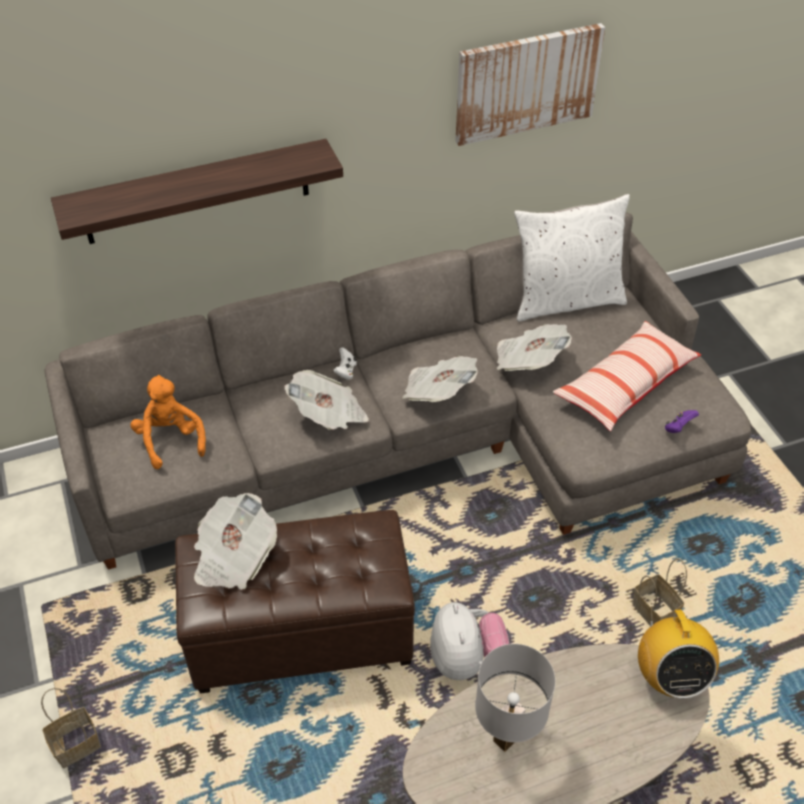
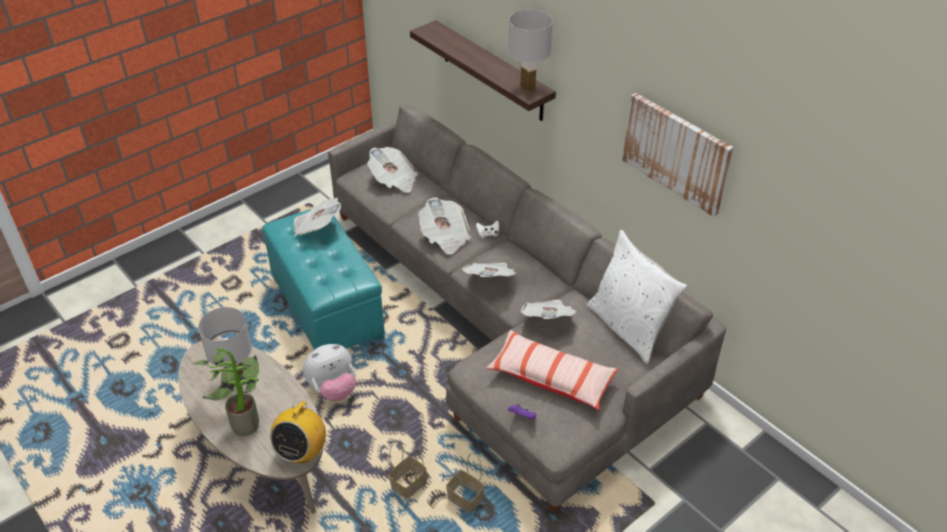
camera: 70 degrees right, 5 degrees down
basket [41,688,101,768] -> basket moved to [446,453,485,513]
orange plush toy [130,375,206,469] -> newspaper [367,147,418,193]
brown ottoman [175,510,415,694] -> turquoise ottoman [262,209,385,350]
radio [638,606,719,698] -> radio turned 45 degrees counterclockwise [270,398,326,463]
none -> potted plant [192,348,259,436]
none -> white table lamp [508,9,553,93]

